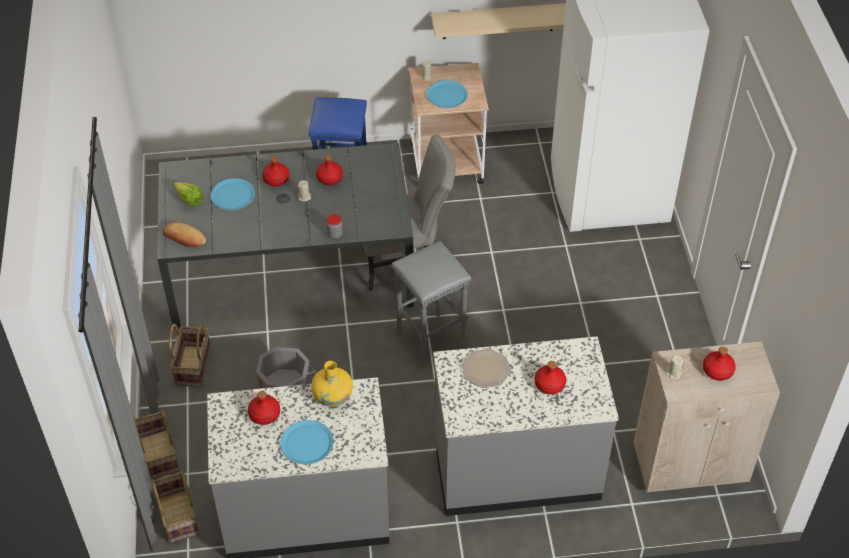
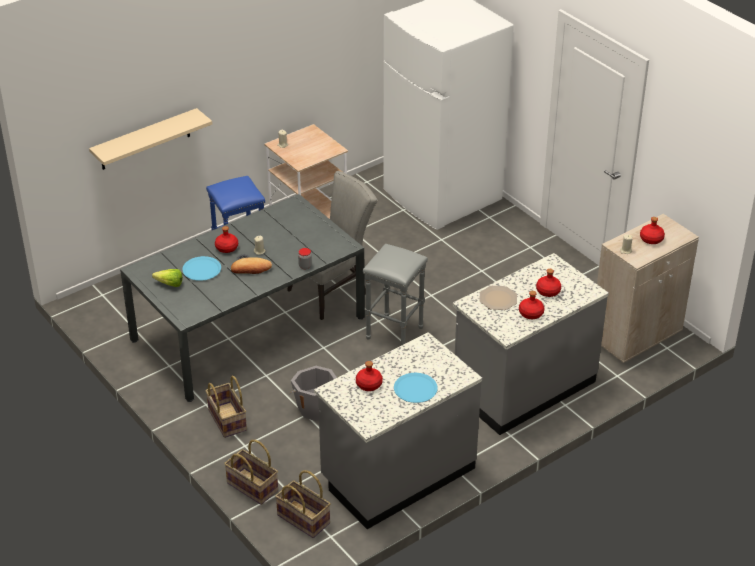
camera: 30 degrees left, 10 degrees down
bread [163,222,206,247] -> bread moved to [231,257,272,274]
yellow vase [311,361,353,407] -> none
red bottle [316,155,343,185] -> red bottle moved to [519,291,544,319]
blue plate [427,80,468,108] -> none
beige shelf [431,3,566,39] -> beige shelf moved to [89,108,212,170]

